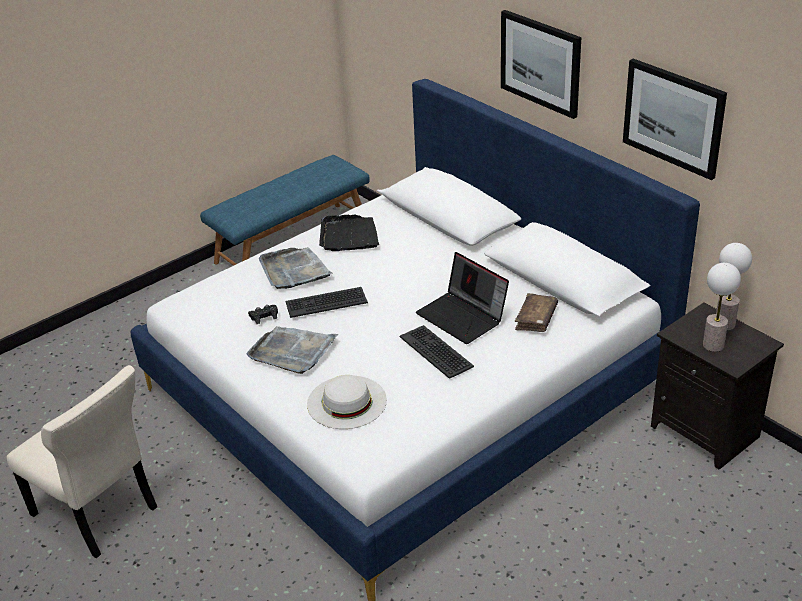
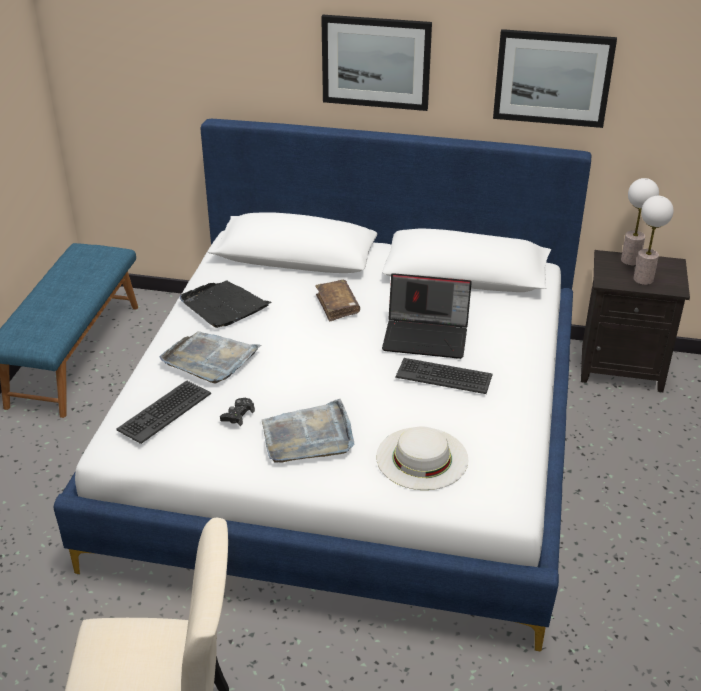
camera: 40 degrees left, 0 degrees up
keyboard [286,287,368,318] -> keyboard moved to [116,380,211,444]
brown book [515,293,558,332] -> brown book moved to [315,280,360,322]

